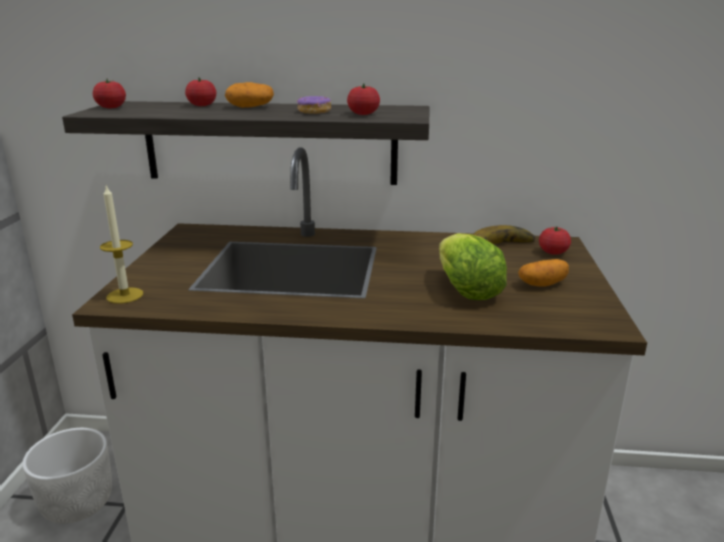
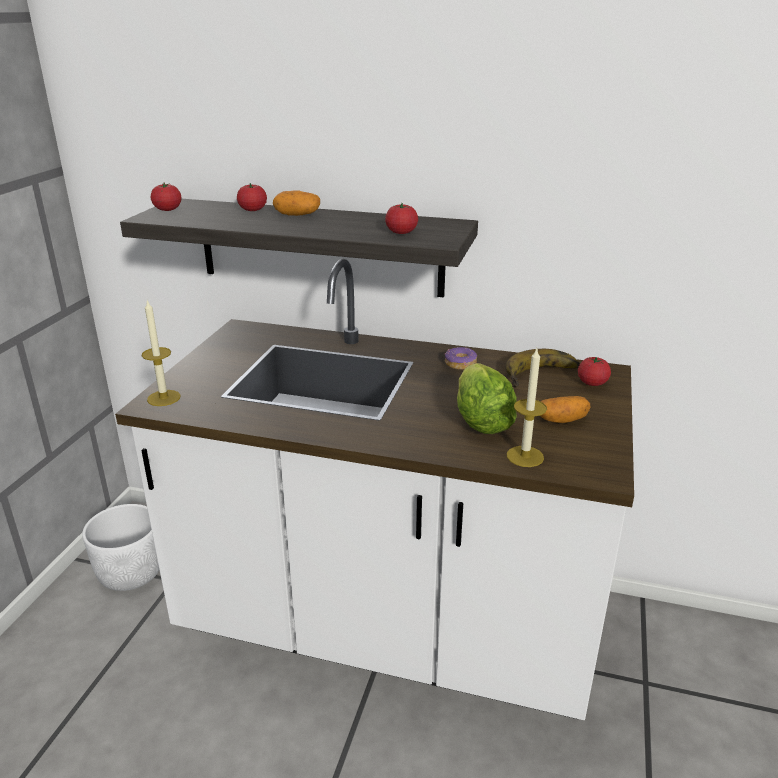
camera: 10 degrees right, 5 degrees up
donut [297,96,331,114] -> donut moved to [445,347,477,370]
none -> candle [507,349,547,467]

